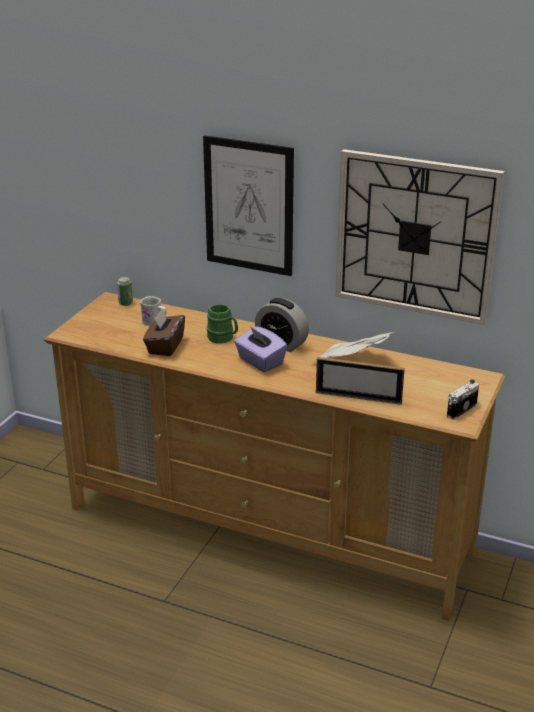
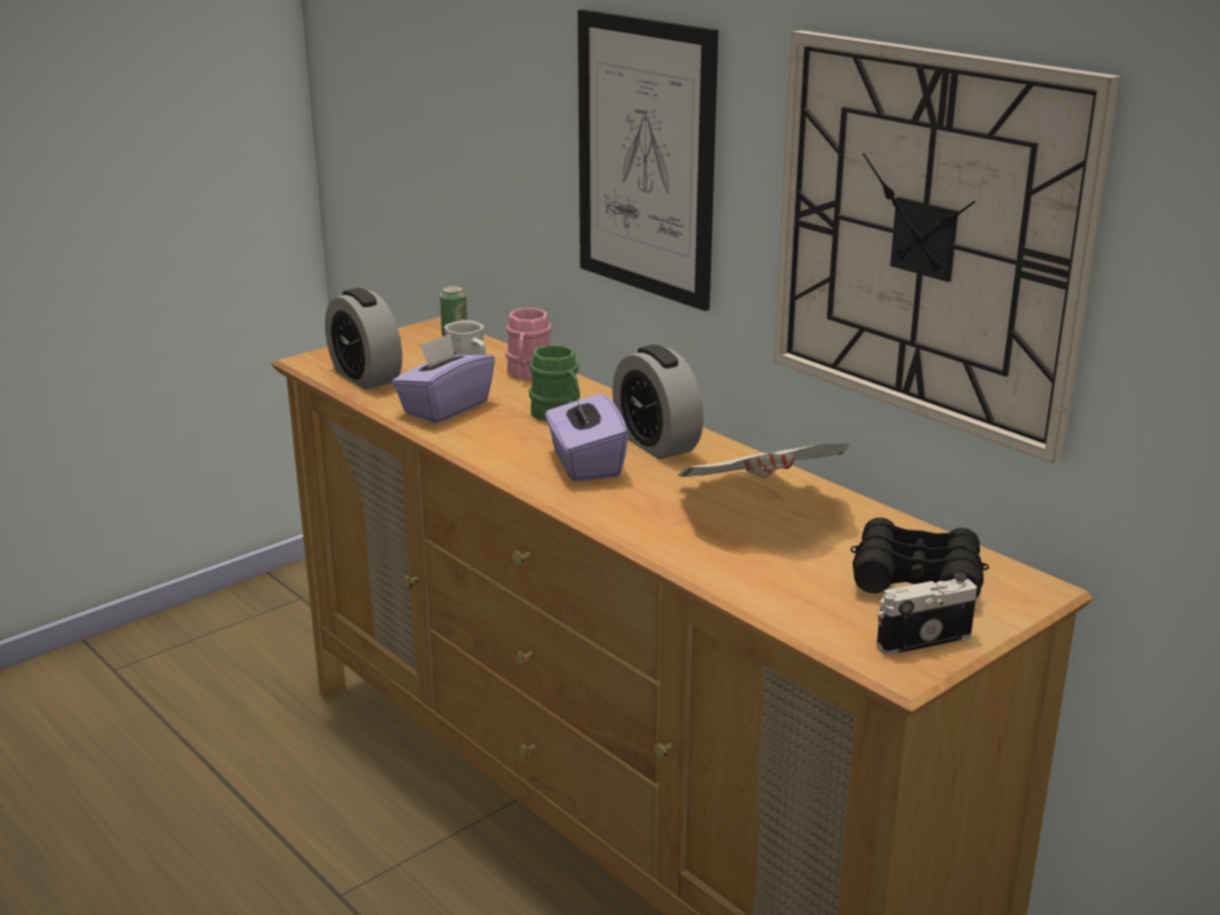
camera: 25 degrees right, 5 degrees down
brown tissue box [143,309,185,356] -> purple tissue box [392,333,495,423]
picture frame [316,357,405,405] -> none
none -> alarm clock [325,288,402,390]
none -> pink mug [505,308,551,380]
none -> black binoculars [851,517,989,599]

